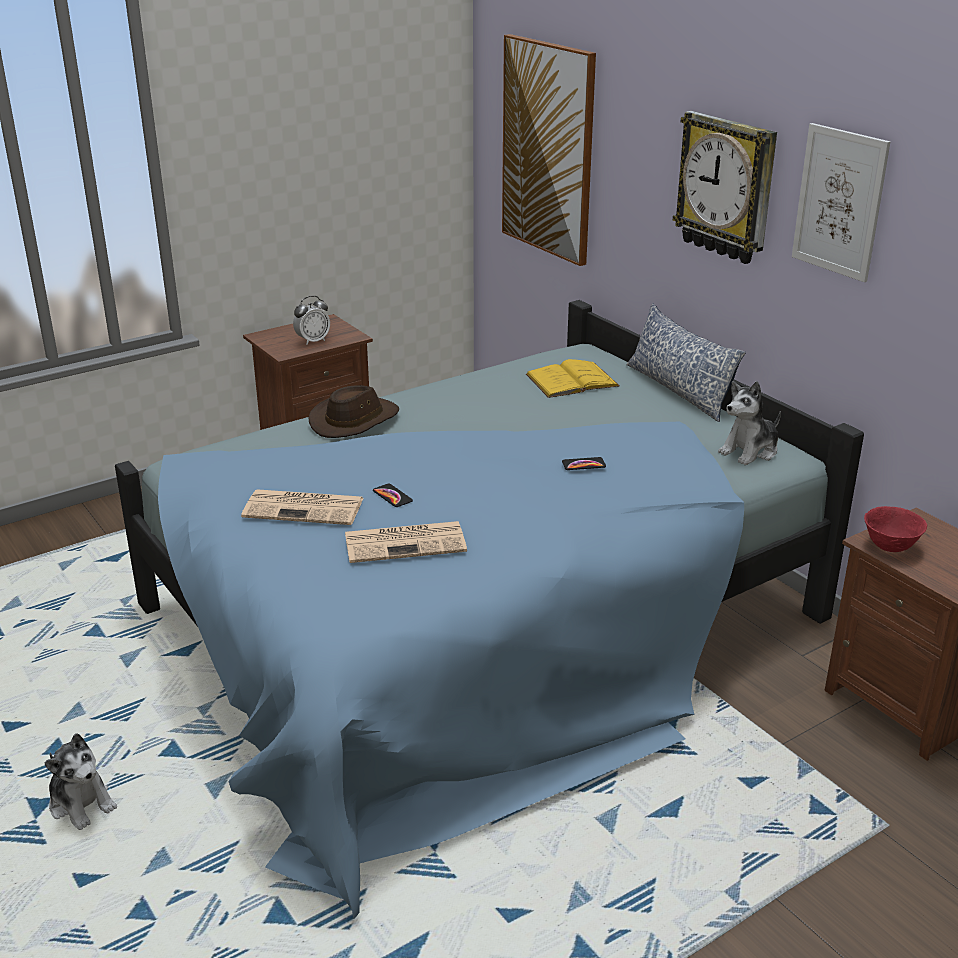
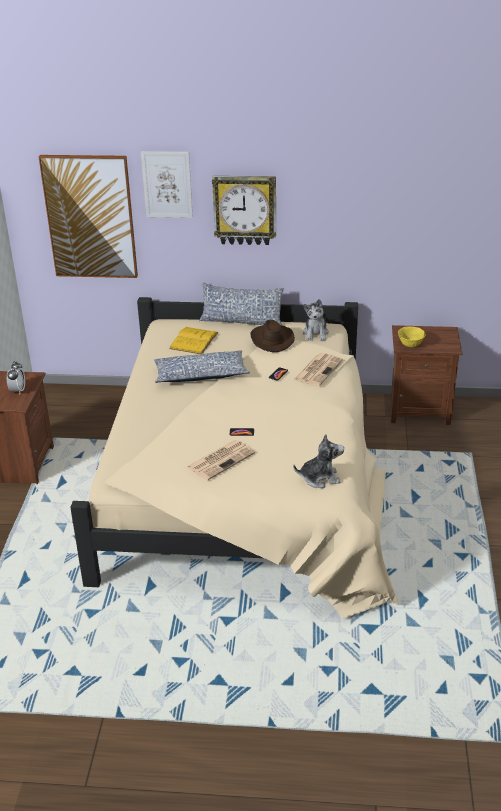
camera: 50 degrees left, 5 degrees up
plush toy [44,733,117,830] -> plush toy moved to [293,434,344,488]
blue bed [115,300,864,920] -> beige bed [70,297,398,618]
brown hat [308,385,399,438] -> brown hat moved to [250,320,295,352]
newspaper [345,521,467,563] -> newspaper moved to [294,353,343,386]
picture [792,123,890,282] -> picture moved to [141,151,193,218]
red bowl [864,506,927,552] -> yellow bowl [398,326,426,347]
none -> pillow [154,350,250,383]

